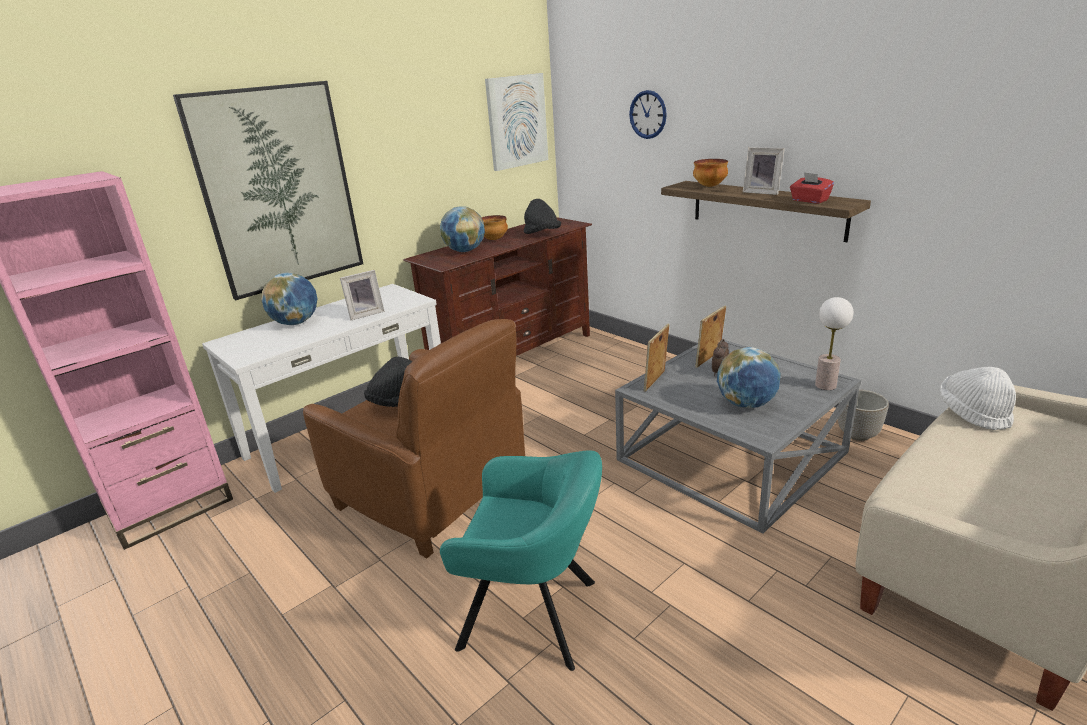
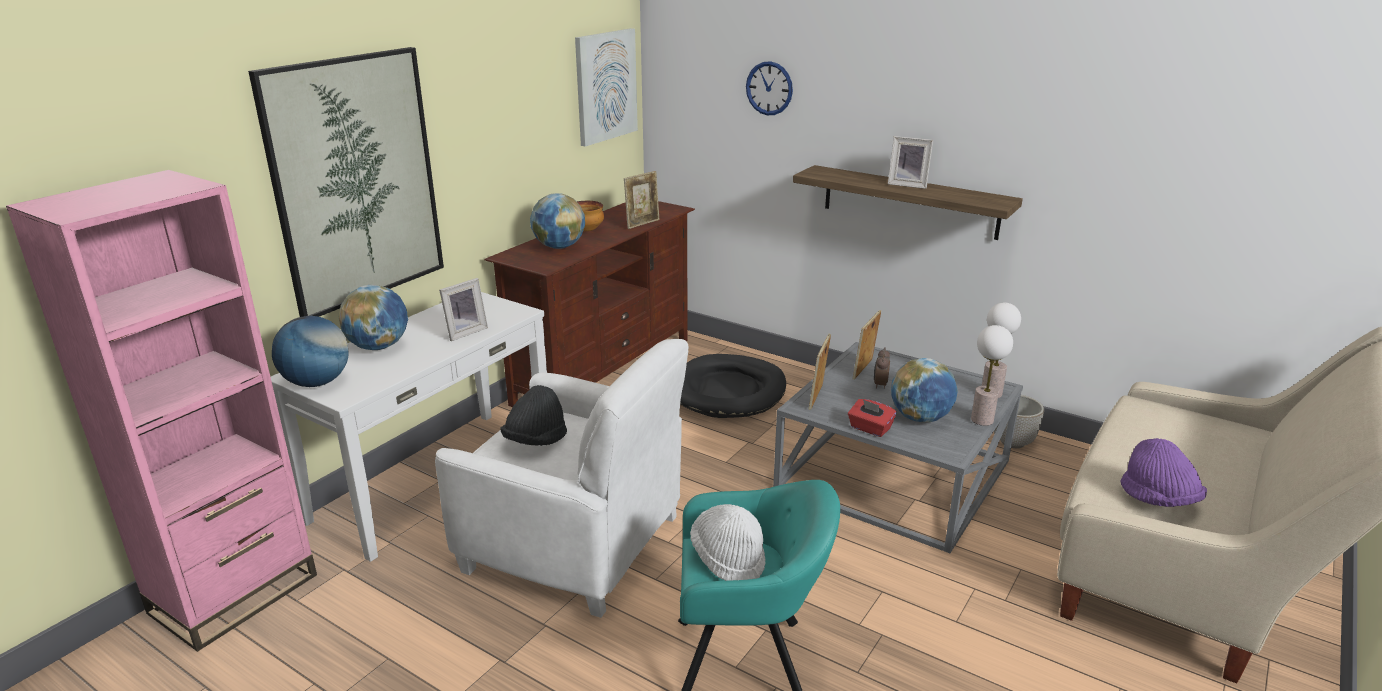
camera: 15 degrees left, 0 degrees up
brown armchair [303,319,525,558] -> white armchair [435,339,689,618]
black hat [524,199,561,234] -> picture frame [624,171,659,229]
bowl [693,159,728,187] -> none
red tissue box [790,172,834,203] -> red tissue box moved to [848,399,897,437]
white hat [940,367,1016,430] -> white hat moved to [690,504,766,581]
none -> globe [272,316,349,387]
none -> black dog bed [680,354,786,418]
none -> table lamp [971,325,1013,426]
none -> purple hat [1120,438,1207,507]

